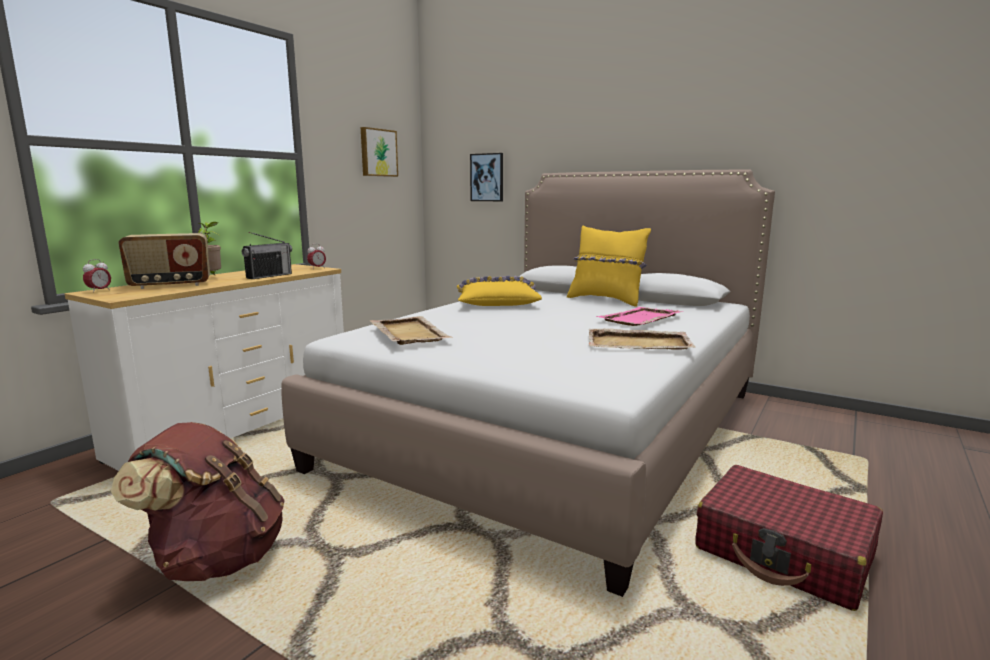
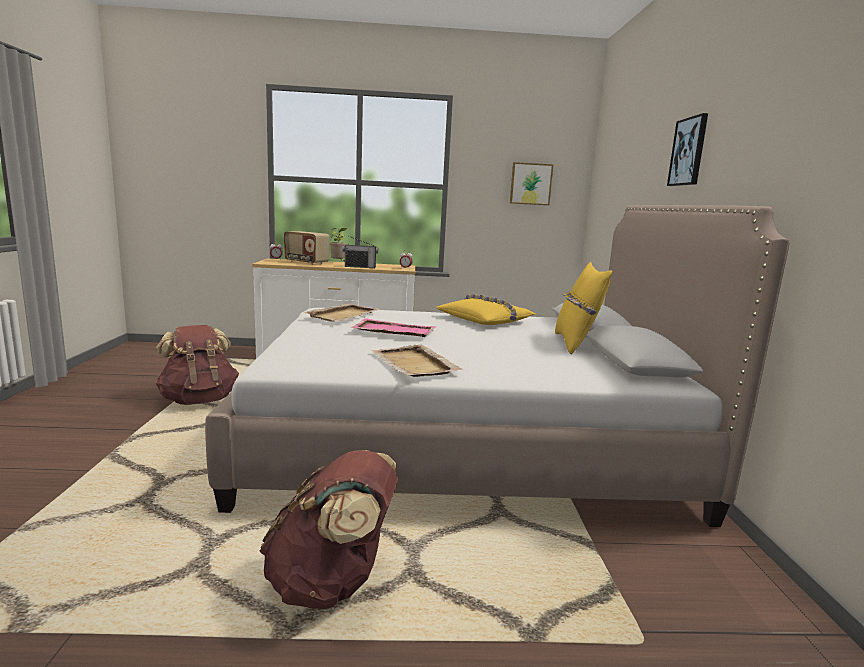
camera: 55 degrees right, 0 degrees up
picture [470,153,503,201] -> picture moved to [667,113,708,186]
pink tray [596,307,683,326] -> pink tray moved to [351,318,437,337]
red suitcase [695,465,883,611] -> brown backpack [259,450,398,609]

